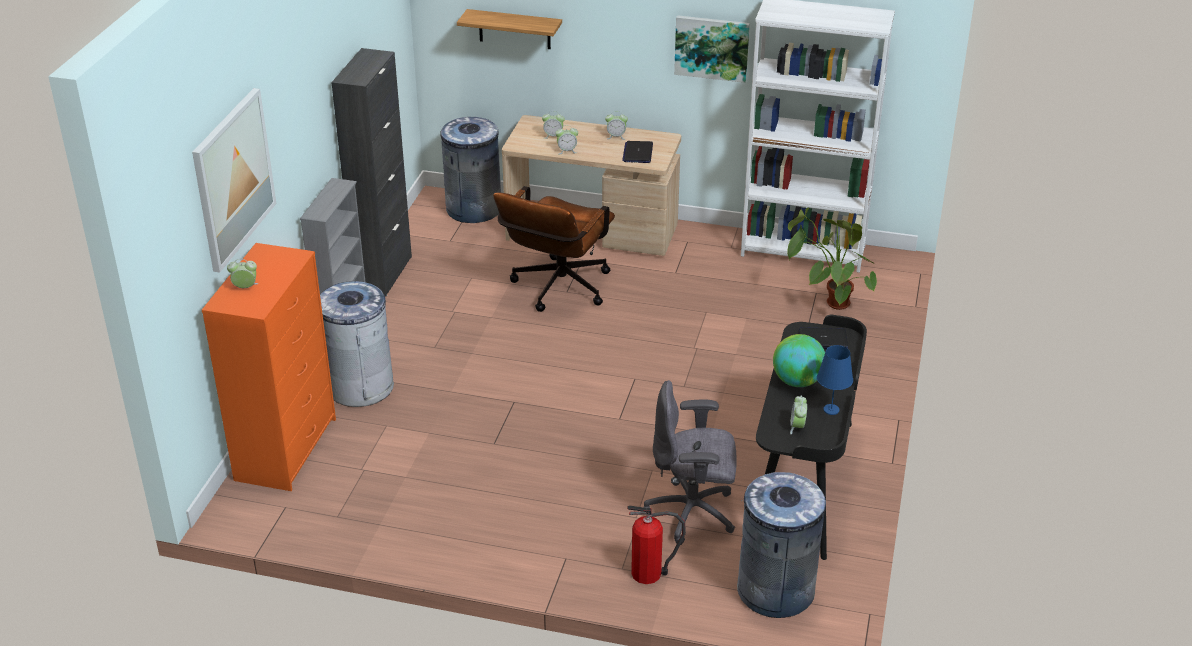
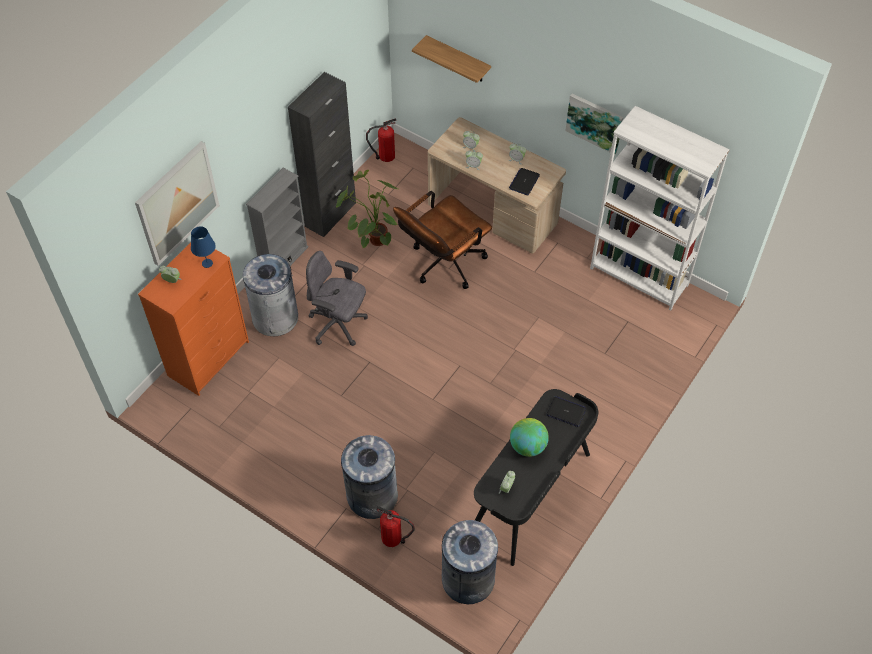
camera: 20 degrees right, 20 degrees up
grey trash can [440,117,501,223] -> grey trash can moved to [341,435,398,519]
grey office chair [644,380,737,545] -> grey office chair moved to [306,251,368,346]
potted plant [787,208,877,310] -> potted plant moved to [336,170,398,249]
blue table lamp [817,345,853,415] -> blue table lamp moved to [191,226,216,268]
none -> fire extinguisher [366,118,396,162]

